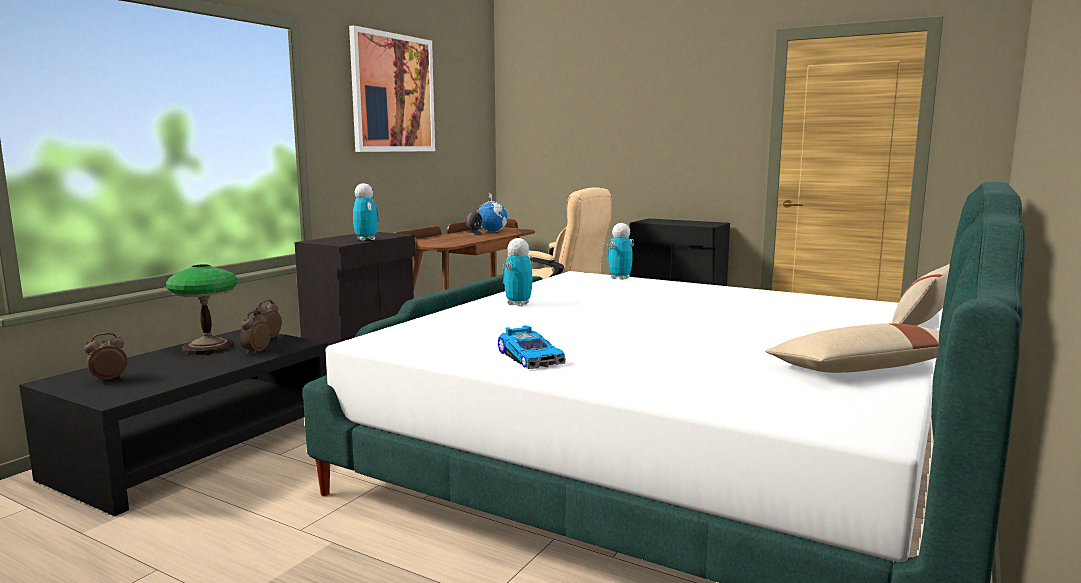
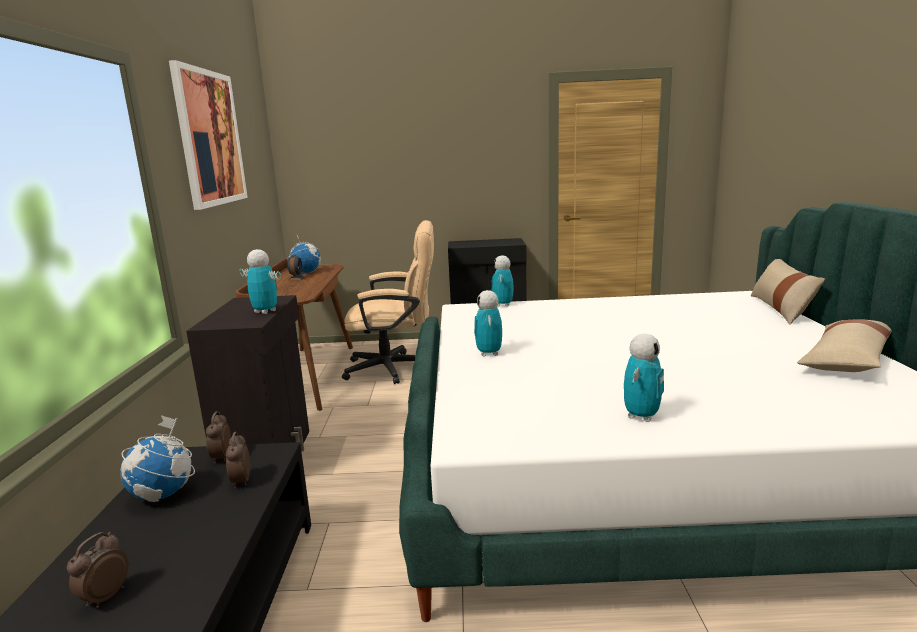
camera: 30 degrees left, 5 degrees up
table lamp [166,264,238,355] -> globe [120,415,195,502]
toy car [498,325,566,369] -> toy robot [624,333,664,422]

